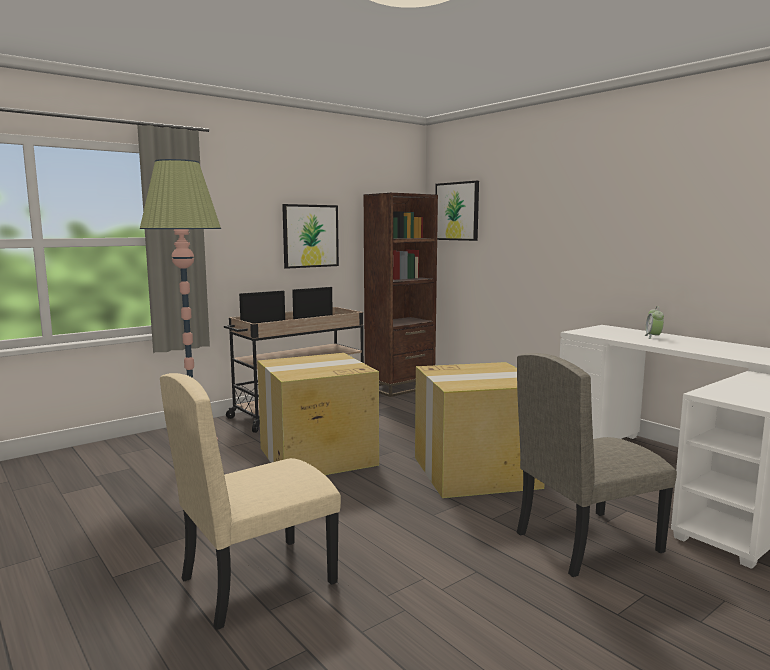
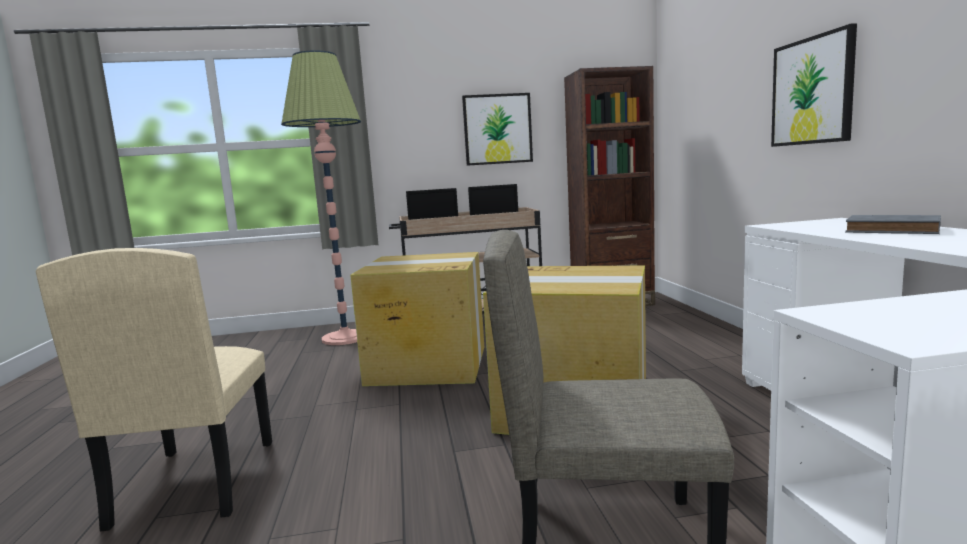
camera: 30 degrees right, 0 degrees up
beige chair [160,373,341,630] -> beige chair turned 90 degrees counterclockwise [36,248,272,531]
picture [435,181,479,241] -> picture moved to [771,23,857,147]
alarm clock [645,306,664,339] -> grey book [845,215,941,234]

